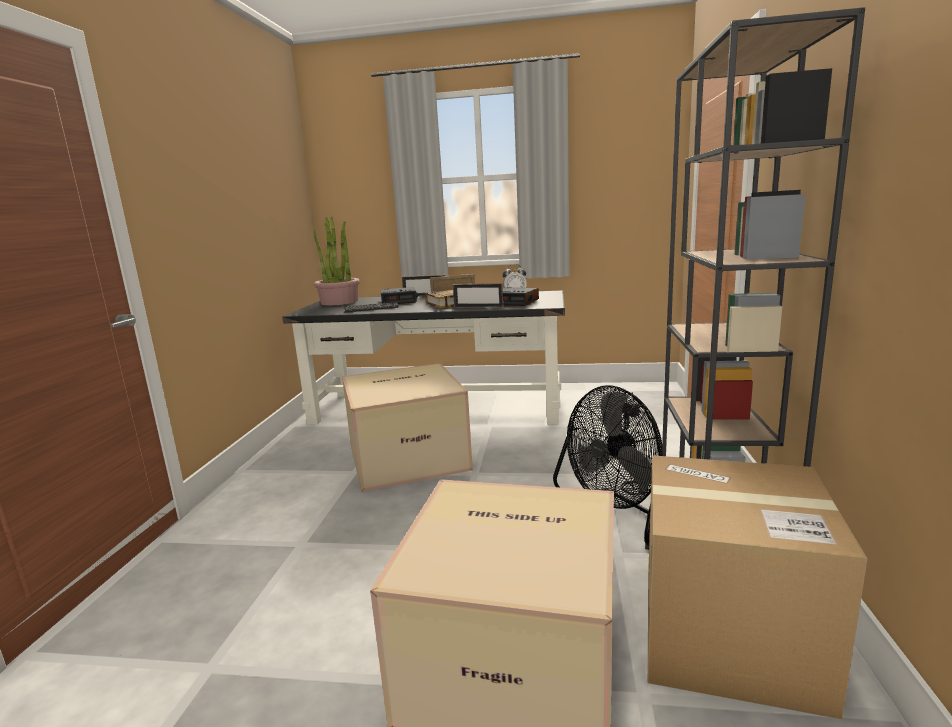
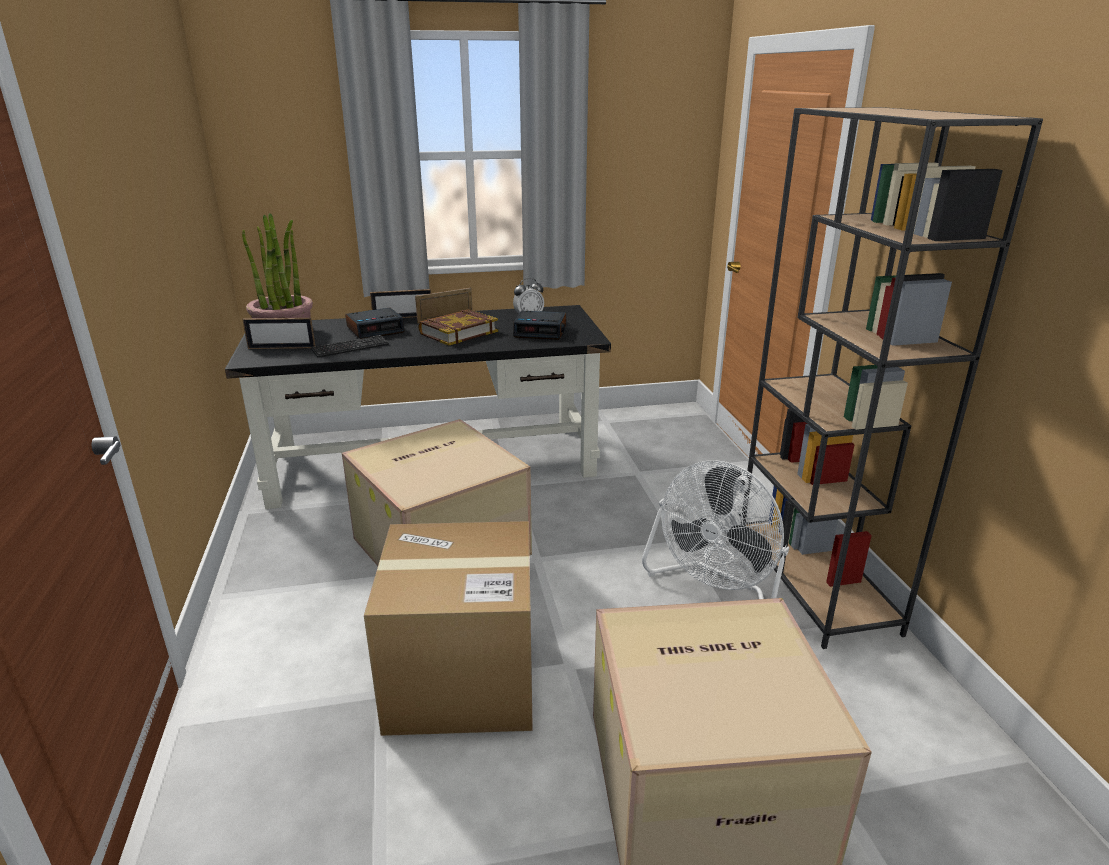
camera: 20 degrees left, 10 degrees up
picture frame [453,283,503,308] -> picture frame moved to [242,318,315,349]
black fan [553,385,663,550] -> white fan [642,460,789,599]
cardboard box [648,455,868,719] -> cardboard box moved to [364,521,533,736]

